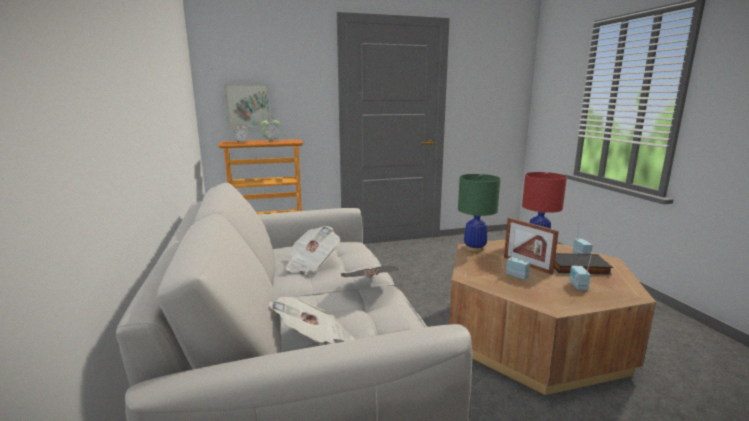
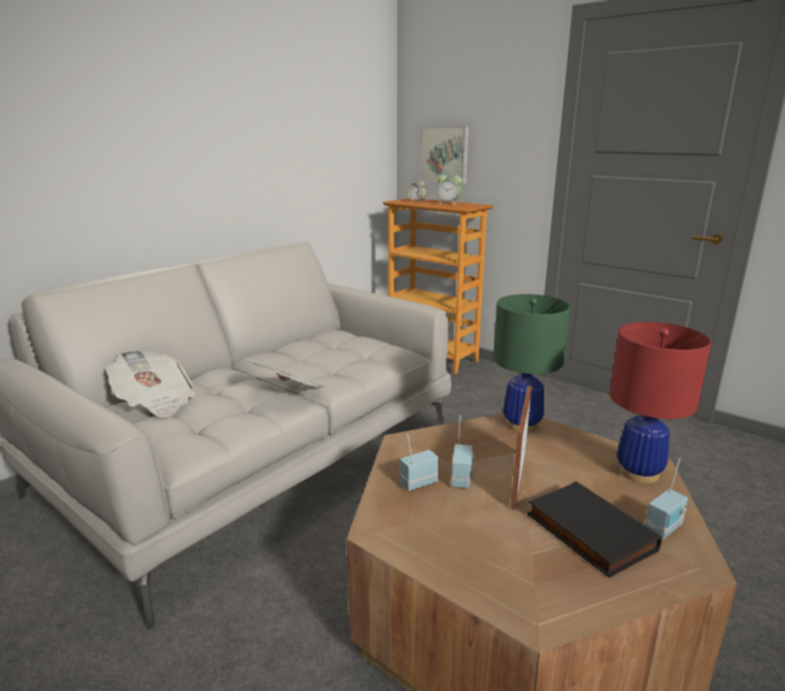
camera: 55 degrees right, 5 degrees up
newspaper [285,226,340,272] -> none
radio [570,255,592,290] -> radio moved to [400,434,439,491]

